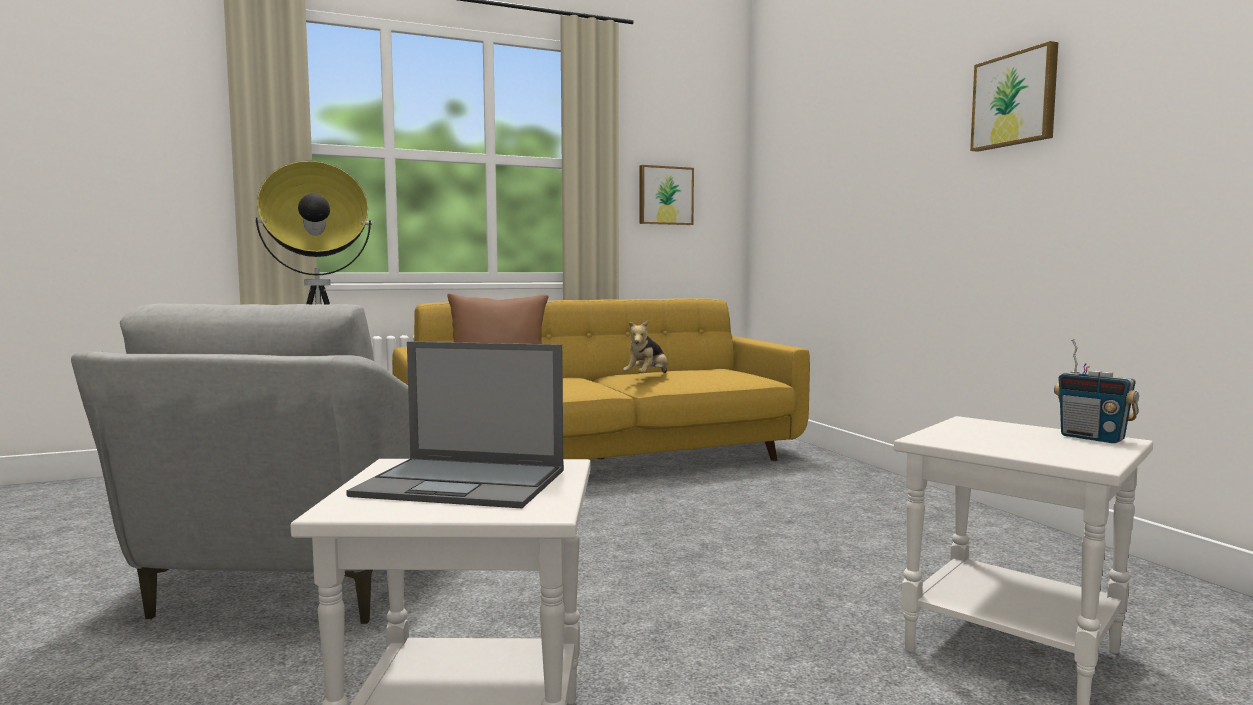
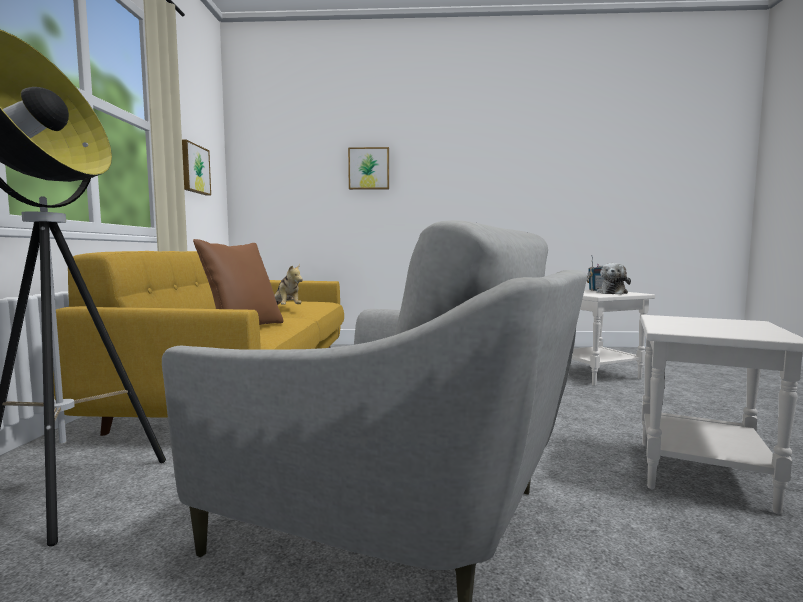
camera: 65 degrees left, 0 degrees up
laptop [346,341,564,508] -> none
picture [970,41,1058,152] -> picture moved to [348,147,389,190]
none -> plush toy [597,263,631,295]

